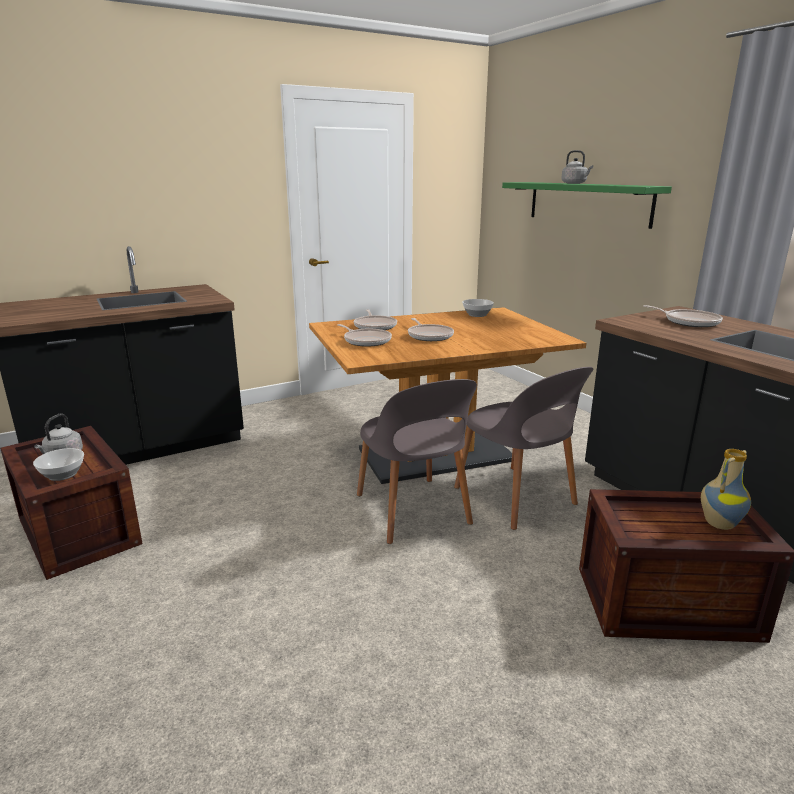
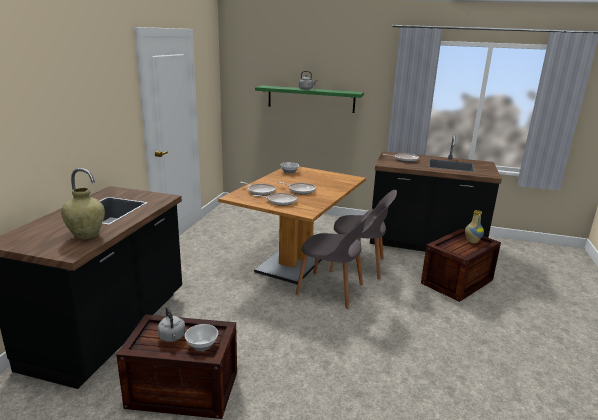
camera: 45 degrees left, 0 degrees up
none -> beige vase [61,188,105,239]

